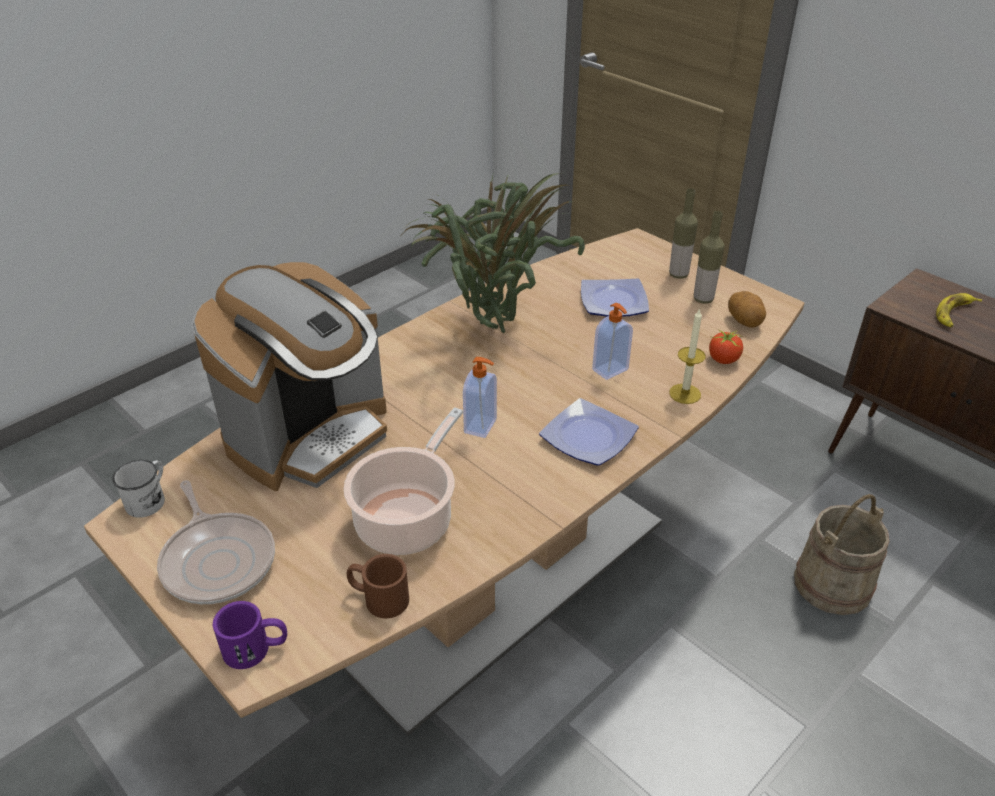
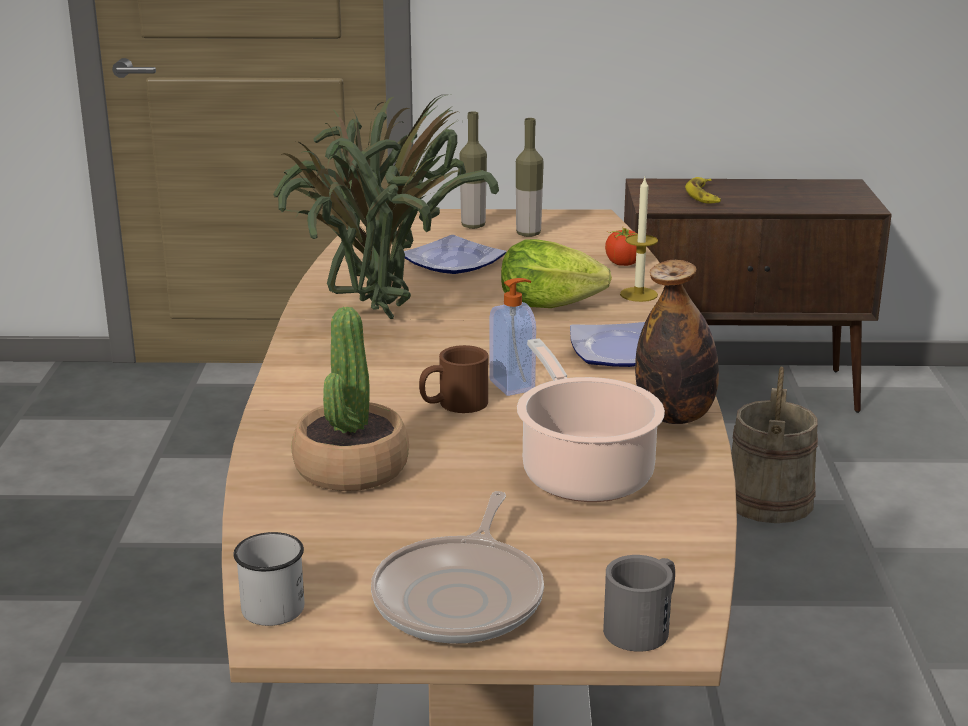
camera: 45 degrees left, 15 degrees down
frying pan [157,480,275,604] -> frying pan turned 90 degrees clockwise [371,491,544,644]
coffee machine [192,262,387,491] -> potted plant [292,307,409,491]
purple mug [213,601,287,669] -> grey mug [603,555,675,652]
brown mug [347,554,409,618] -> brown mug moved to [419,345,489,413]
soap dispenser [592,303,633,380] -> lettuce [501,239,612,308]
potato [728,291,766,328] -> none
none -> bottle [635,260,719,424]

